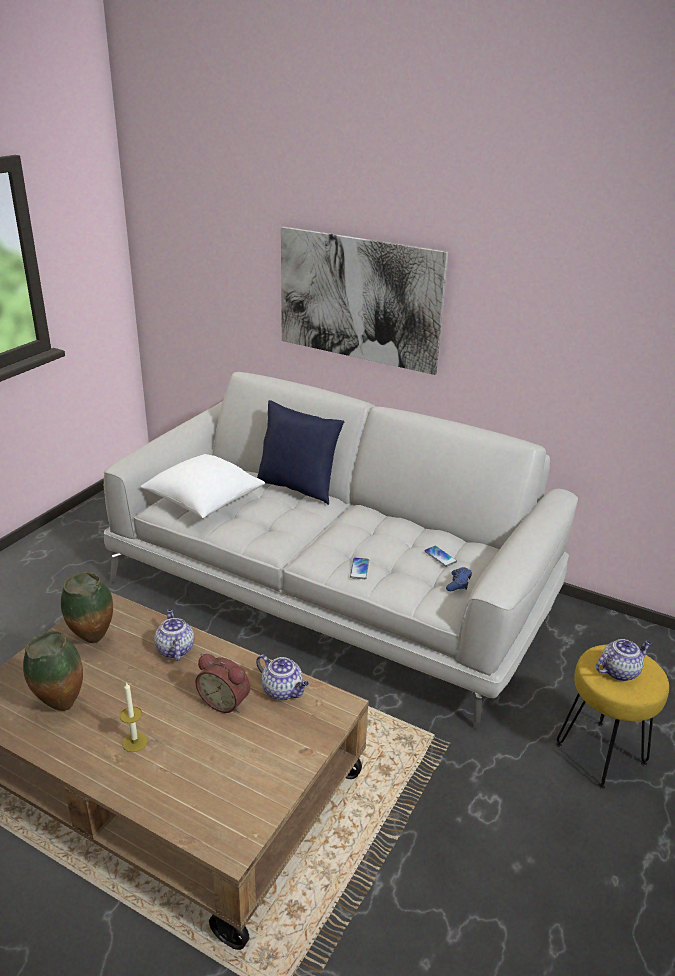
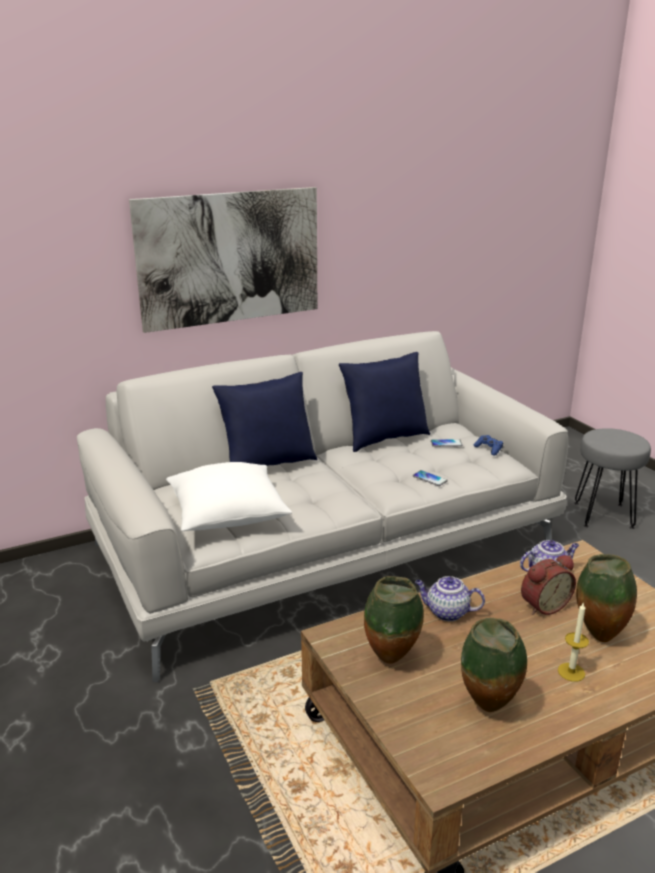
camera: 55 degrees left, 5 degrees down
yellow stool [556,645,669,789] -> grey stool [574,428,651,529]
teapot [596,639,652,681] -> none
none -> blue pillow [339,352,430,452]
none -> vase [576,554,637,642]

